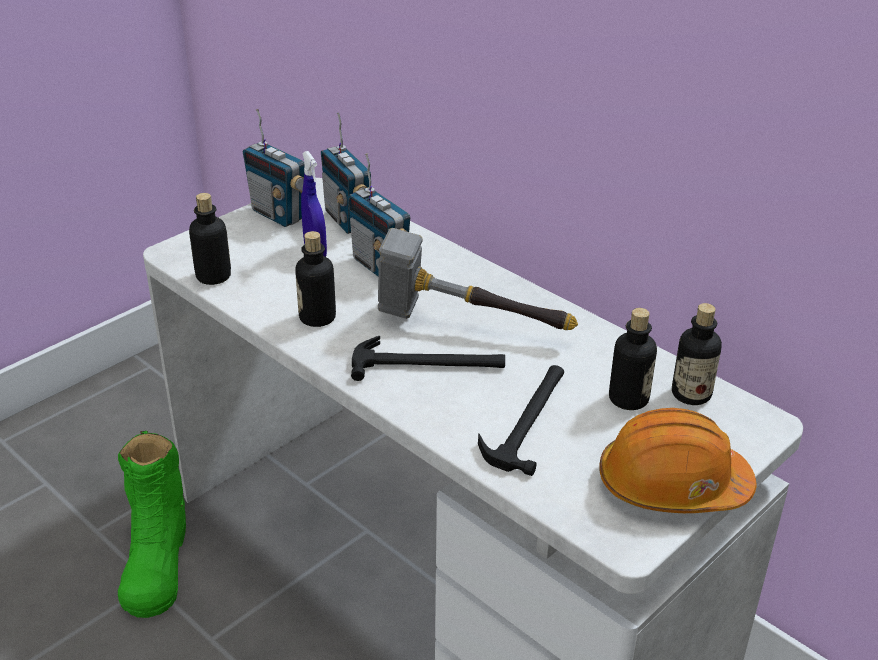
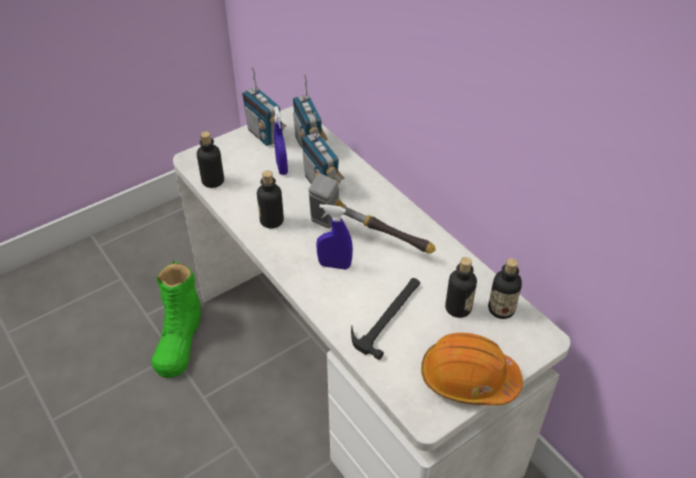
camera: 10 degrees right, 10 degrees up
hammer [351,336,505,381] -> blue spray bottle [316,204,353,270]

